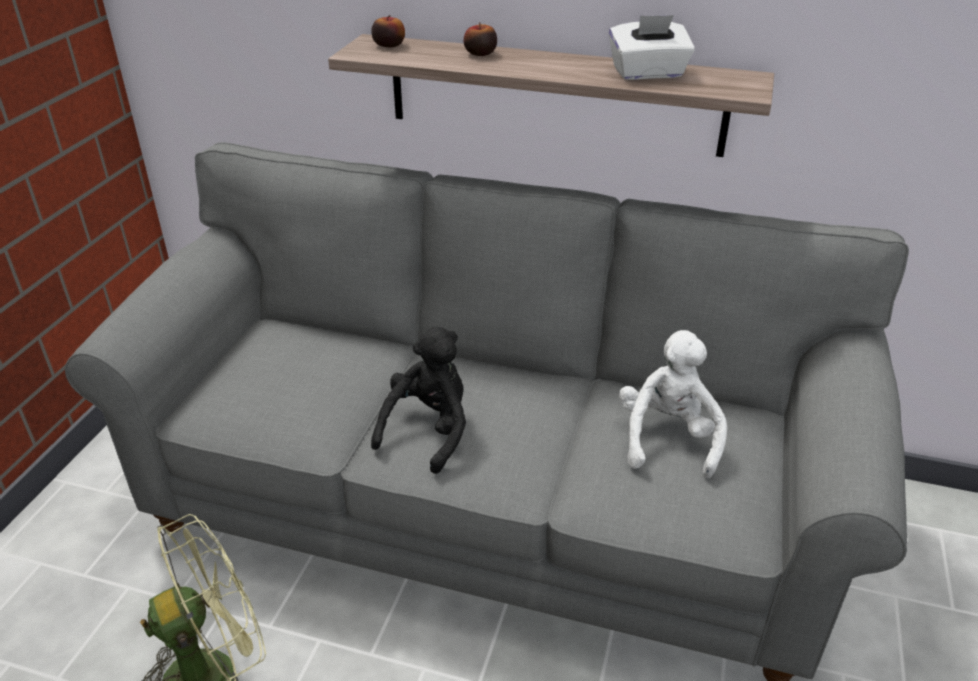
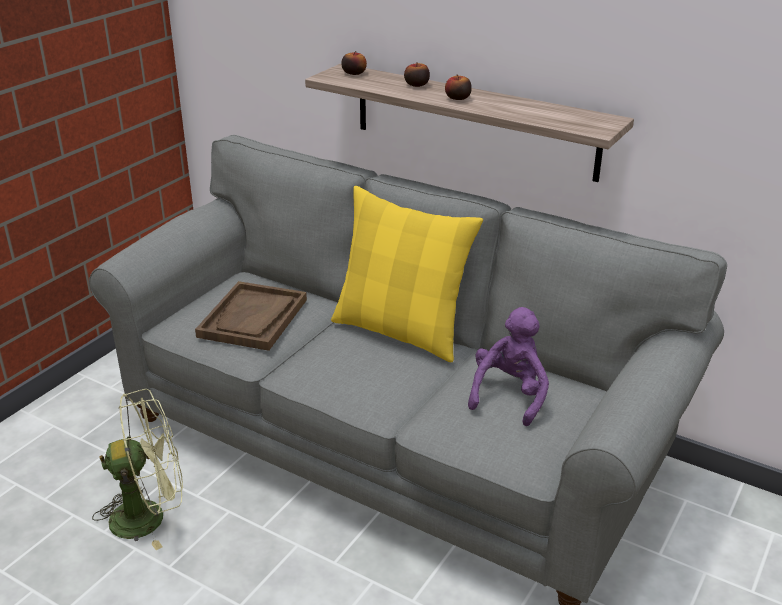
camera: 15 degrees right, 5 degrees down
black plush toy [371,327,466,474] -> none
white tissue box [609,15,695,80] -> none
white plush toy [619,330,727,479] -> purple plush toy [468,307,549,426]
none -> brown tray [195,281,307,351]
none -> yellow pillow [331,186,483,362]
none -> apple [445,75,472,100]

